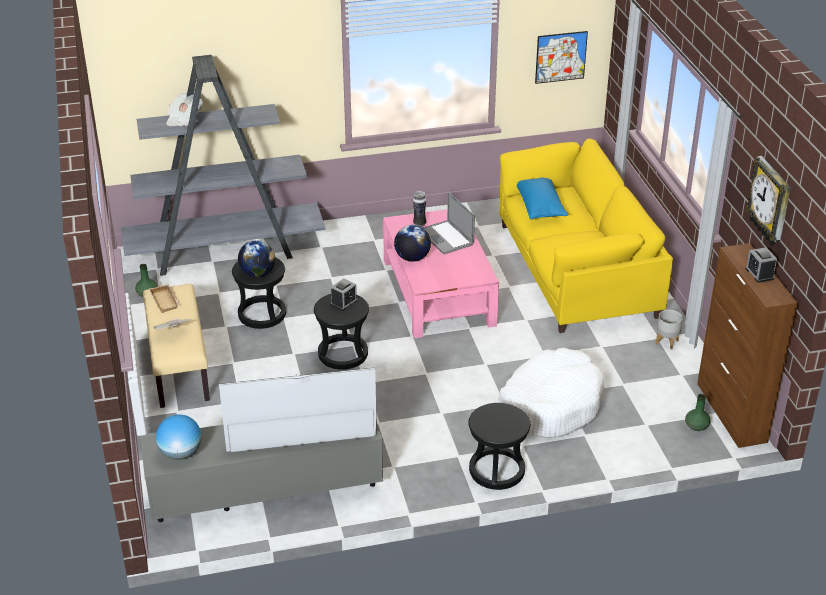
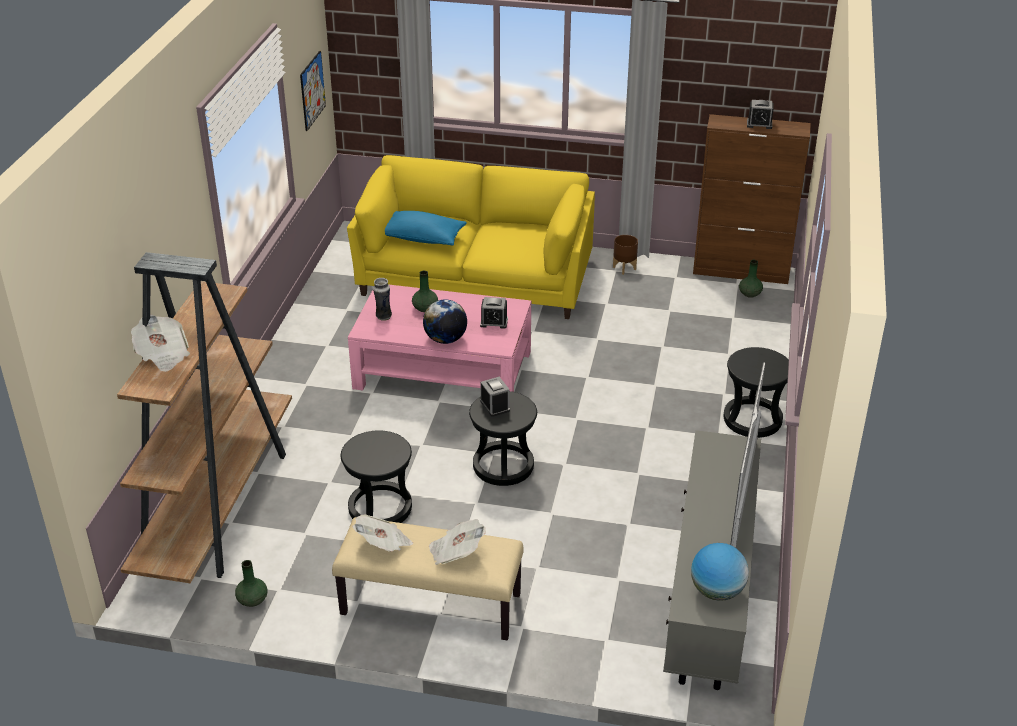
camera: 65 degrees left, 0 degrees up
grey bookcase [121,55,325,276] -> brown bookcase [117,252,292,583]
beige tray [149,284,180,313] -> newspaper [352,514,413,552]
globe [238,240,276,277] -> none
laptop [423,192,475,255] -> green vase [412,271,438,312]
white dog bed [498,348,605,438] -> none
grey planter [656,310,683,349] -> brown planter [613,235,638,275]
wall clock [746,156,791,246] -> none
none -> alarm clock [480,297,508,329]

